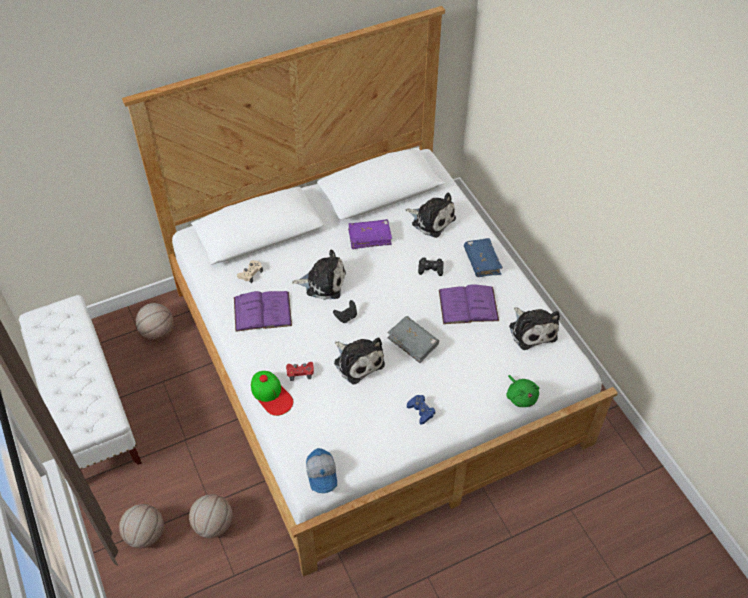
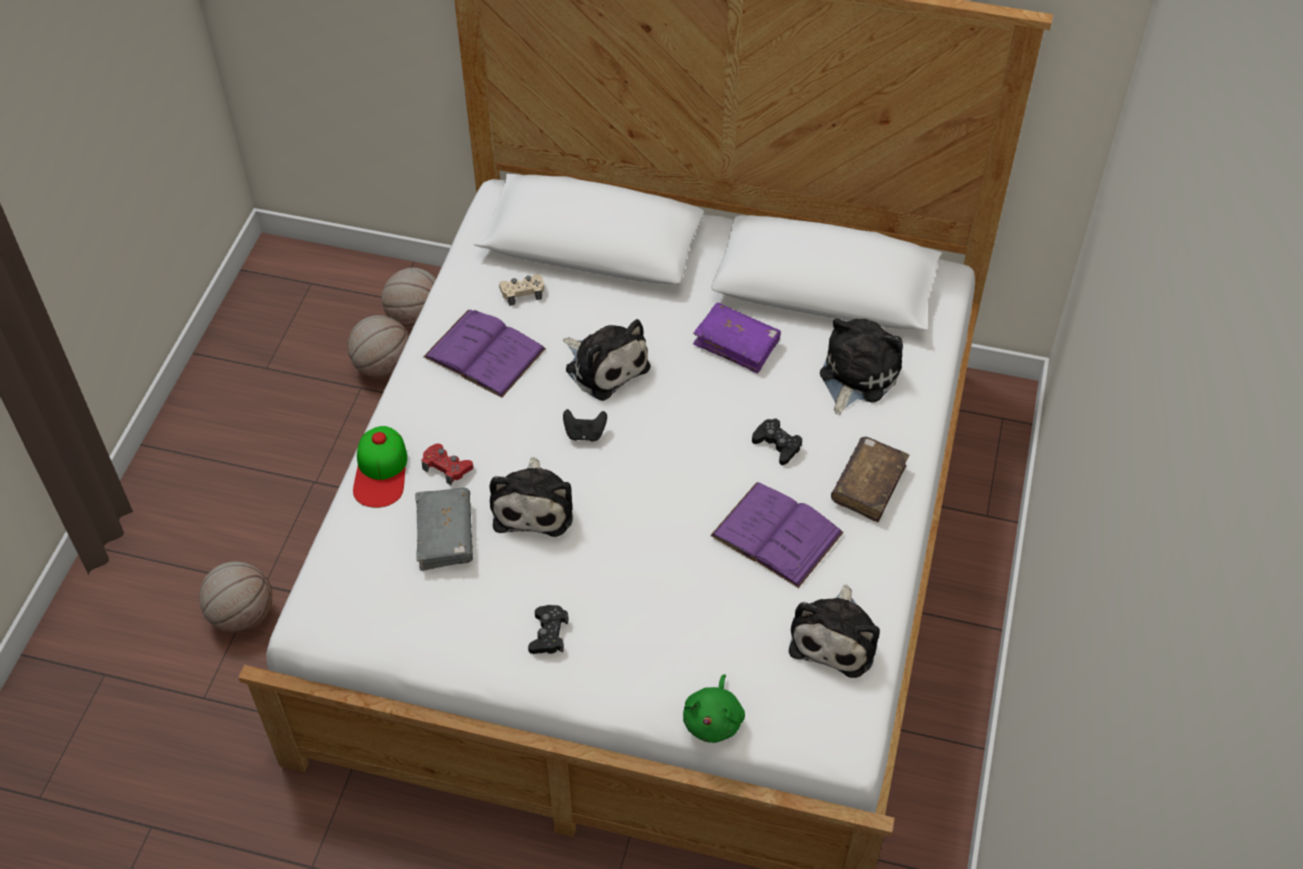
camera: 40 degrees right, 0 degrees up
white bench [19,295,142,474] -> none
basketball [119,504,164,548] -> basketball moved to [348,315,409,378]
cap [306,448,337,493] -> none
grey book [387,316,439,363] -> grey book moved to [415,488,473,571]
plush toy [406,192,456,238] -> plush toy turned 135 degrees counterclockwise [820,318,903,415]
blue game controller [407,395,435,425] -> black game controller [528,605,569,654]
blue book [464,238,503,277] -> brown book [831,437,909,522]

